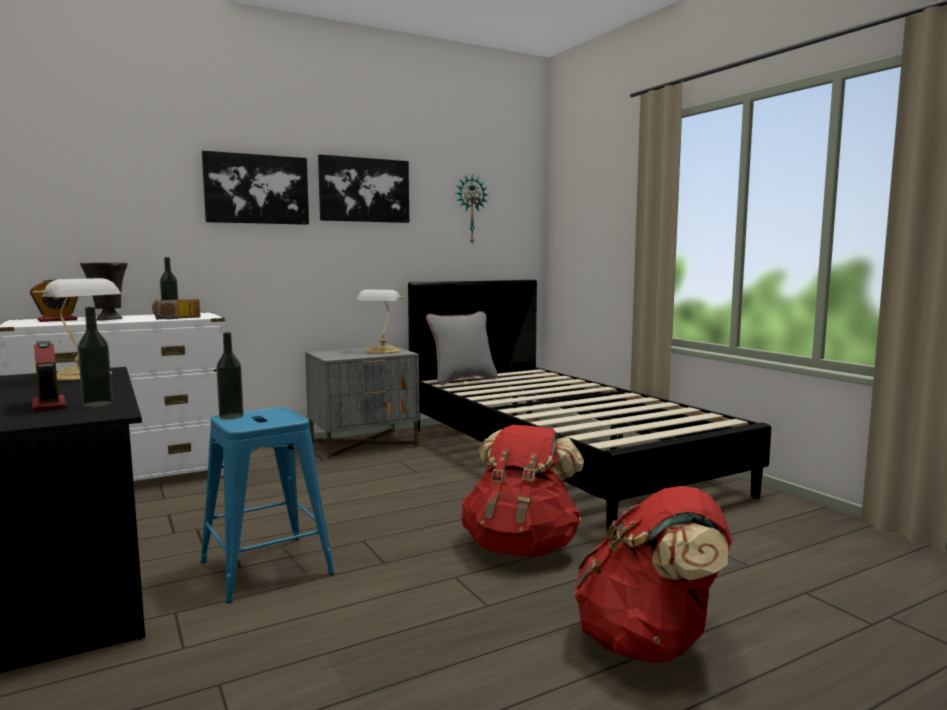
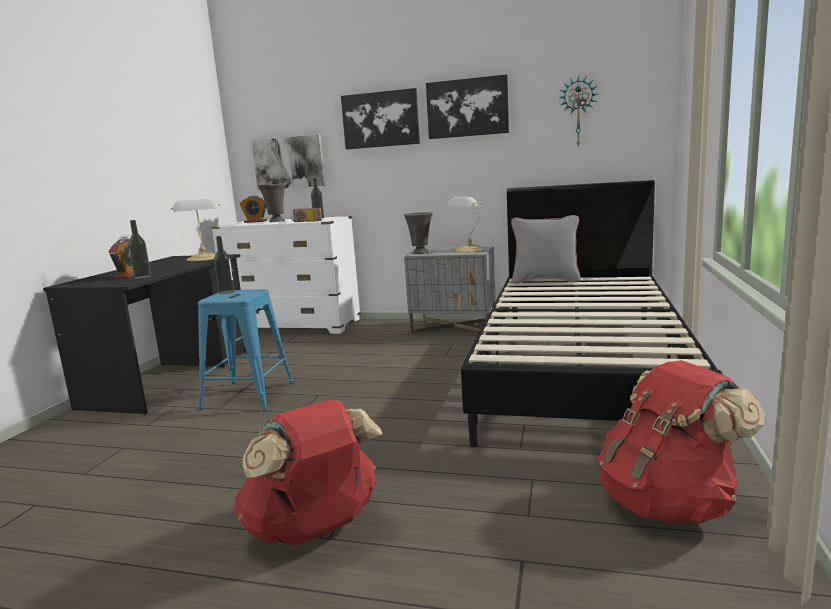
camera: 45 degrees right, 5 degrees up
red backpack [461,424,584,557] -> red backpack moved to [598,360,765,523]
none -> picture [251,135,326,190]
none -> grey vase [404,212,433,254]

